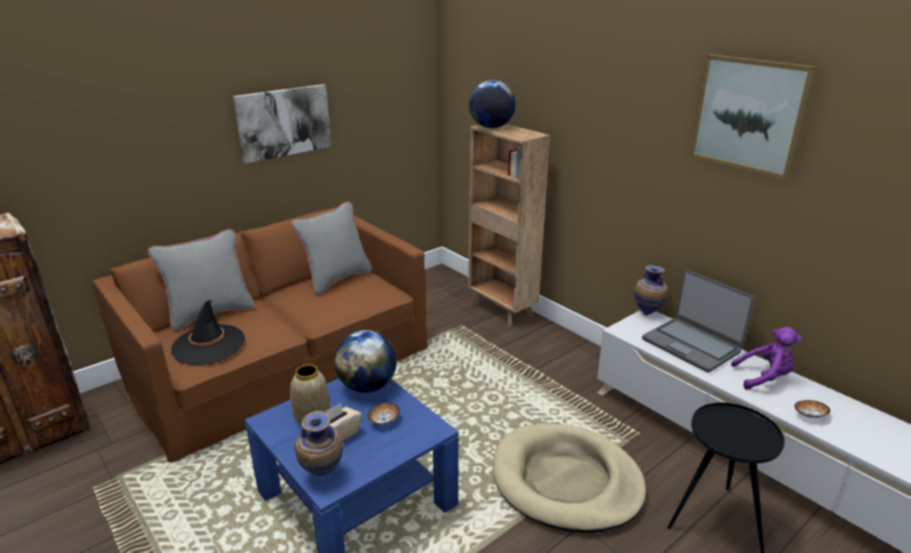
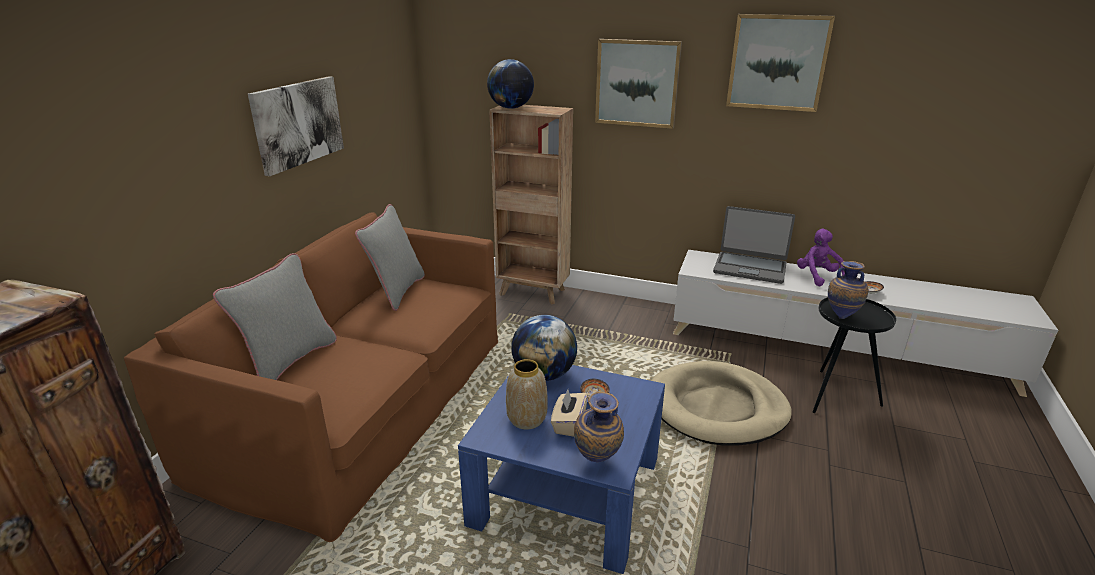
camera: 30 degrees left, 0 degrees up
black hat [171,300,245,365] -> none
vase [634,265,668,316] -> vase moved to [828,261,868,319]
purple plush toy [731,327,802,390] -> purple plush toy turned 75 degrees counterclockwise [797,229,845,287]
none -> picture [595,39,682,129]

